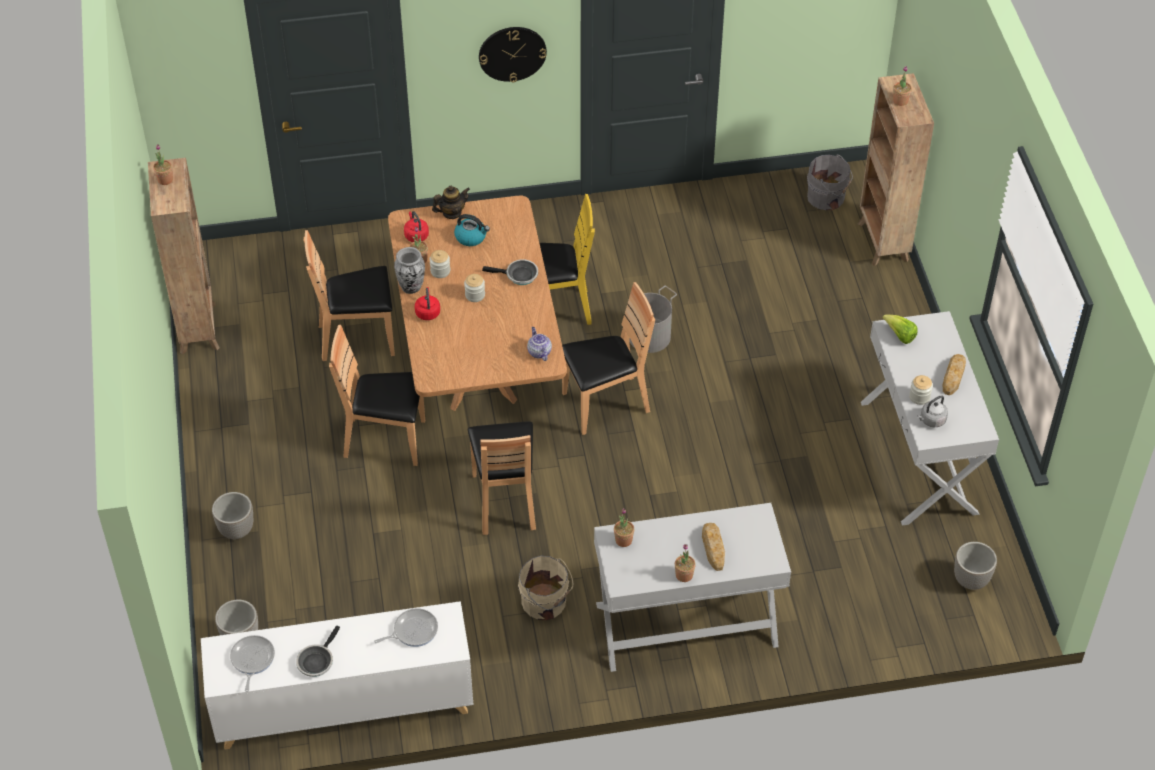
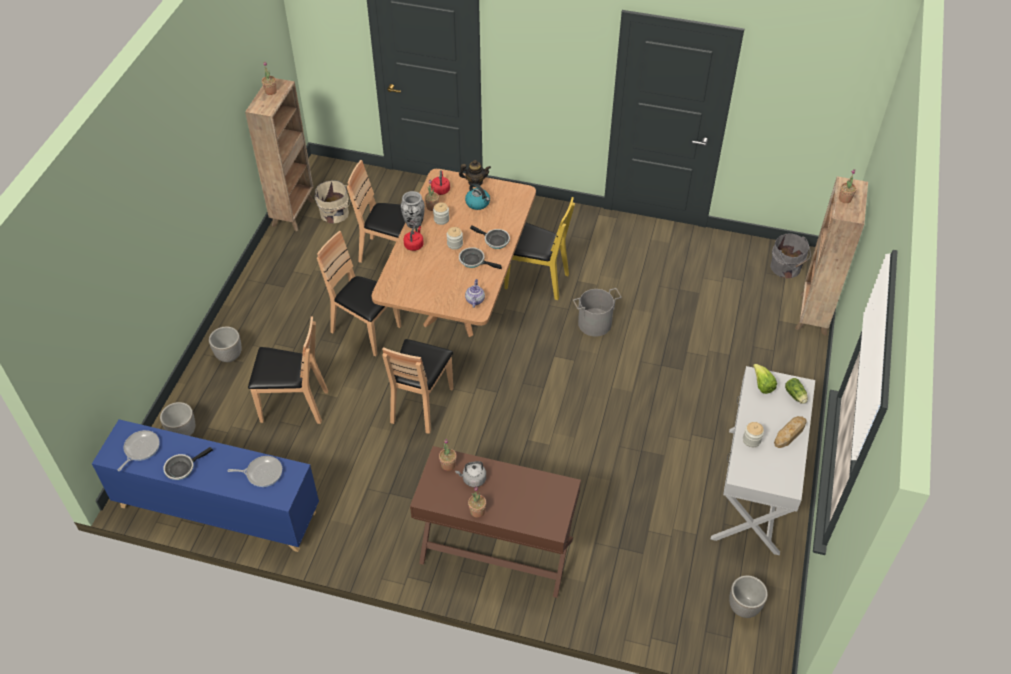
camera: 25 degrees right, 0 degrees up
white cabinet [201,601,473,750] -> blue cabinet [92,419,319,552]
wall clock [479,27,547,83] -> none
beige bucket [518,556,574,621] -> beige bucket moved to [315,180,351,223]
brown chair [562,282,655,435] -> brown chair moved to [248,316,328,424]
white console table [594,503,791,672] -> brown console table [410,446,581,598]
bread [702,523,725,571] -> none
grey kettle [917,395,948,427] -> grey kettle moved to [455,461,486,487]
none -> frying pan [459,247,502,269]
none -> lettuce [785,378,808,404]

